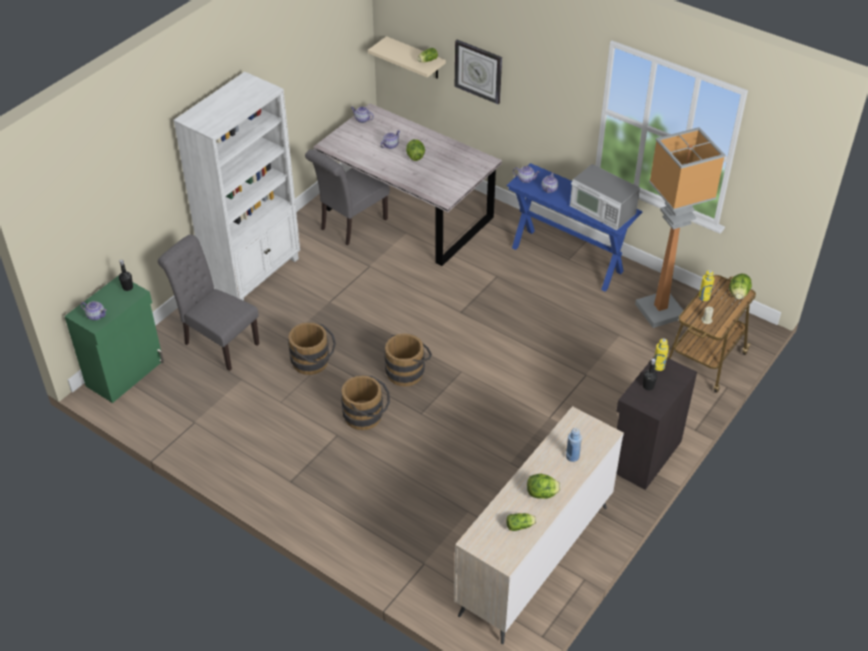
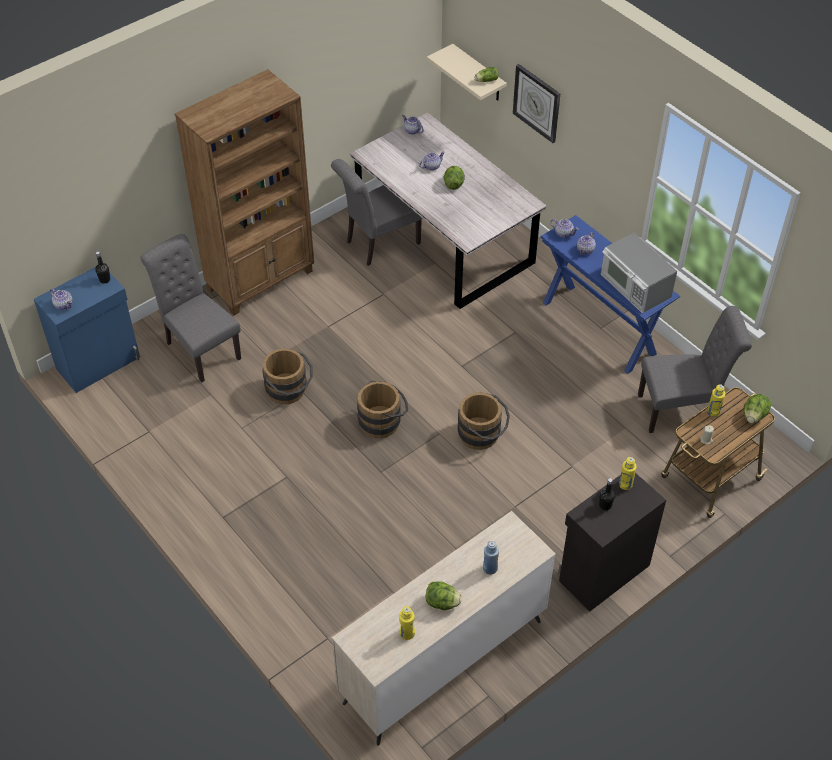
camera: 15 degrees right, 5 degrees up
green cabinet [65,275,164,403] -> blue cabinet [34,267,140,393]
white bookcase [173,72,300,301] -> brown bookcase [175,69,314,315]
brown bucket [341,375,390,430] -> brown bucket moved to [458,392,510,450]
lettuce [506,513,536,531] -> yellow bottle [399,606,415,640]
floor lamp [635,127,726,328] -> grey chair [638,306,752,433]

